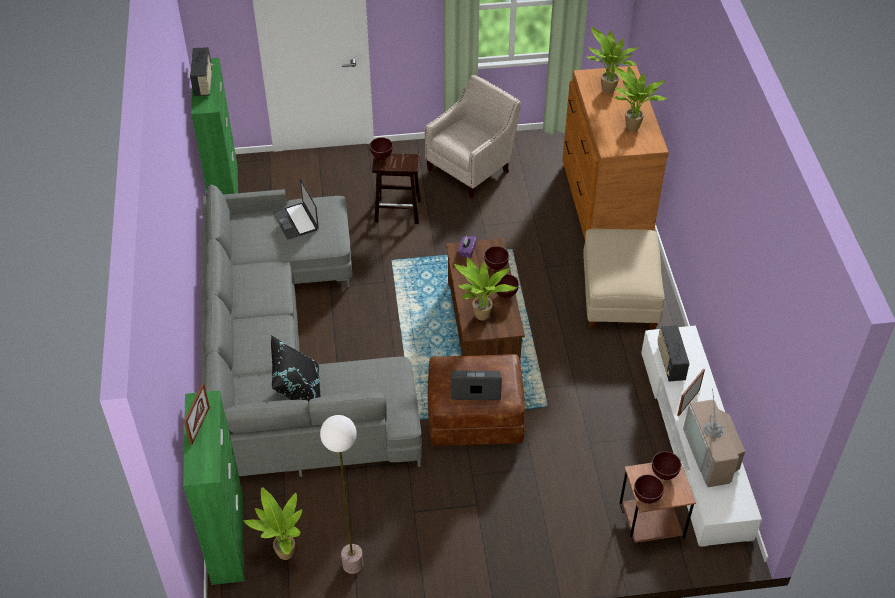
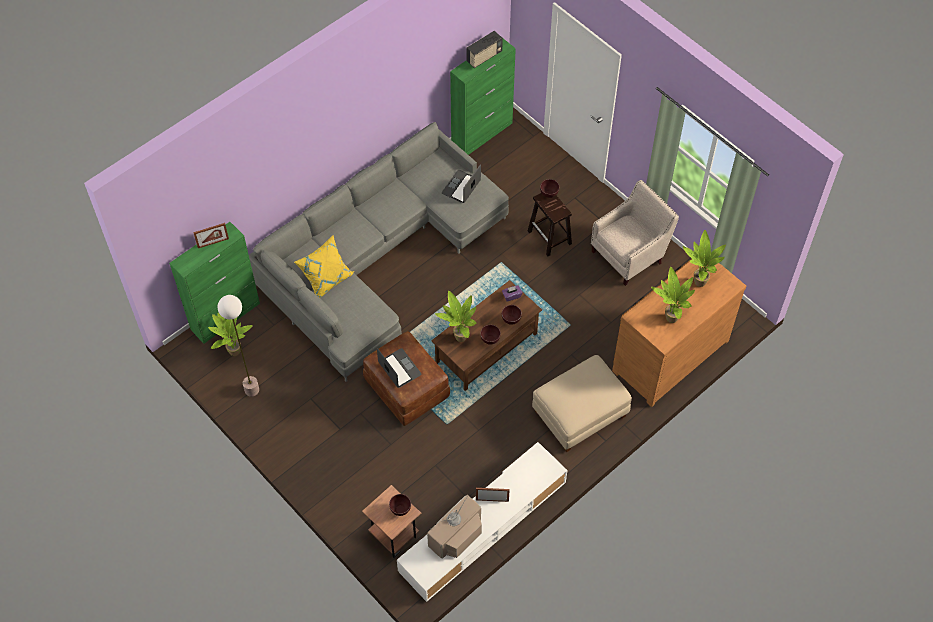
camera: 55 degrees right, 10 degrees up
black pillow [271,335,321,402] -> yellow pillow [294,236,354,298]
beige armchair [425,75,521,198] -> beige armchair turned 45 degrees counterclockwise [591,180,679,286]
brown bowl [634,475,664,504] -> none
radio [657,325,689,382] -> none

